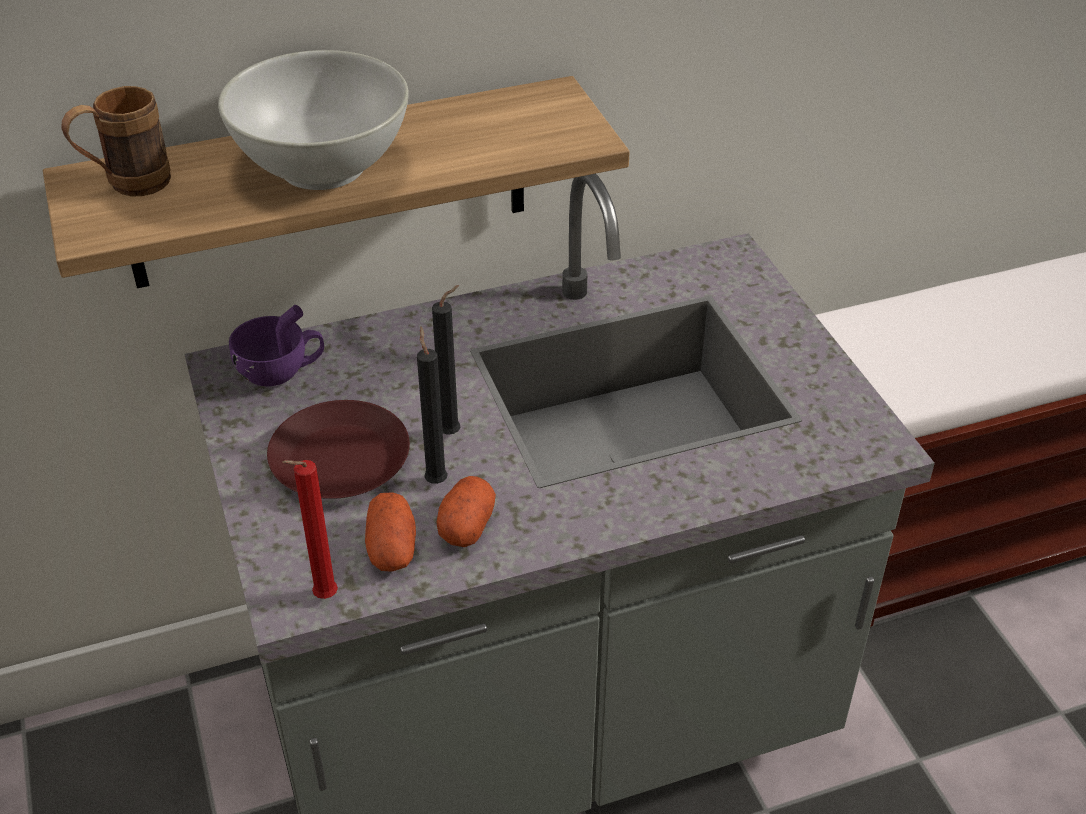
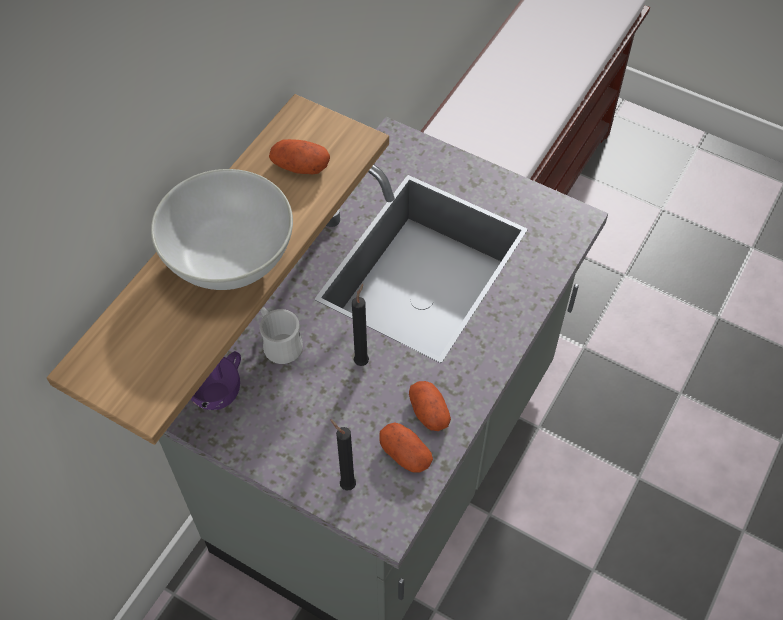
camera: 40 degrees left, 15 degrees up
brown mug [61,86,171,196] -> none
brown plate [267,400,410,499] -> none
red candle [282,460,338,599] -> none
black candle [417,326,448,484] -> black candle moved to [330,419,356,491]
none -> white mug [260,307,303,364]
none -> potato [269,139,330,174]

